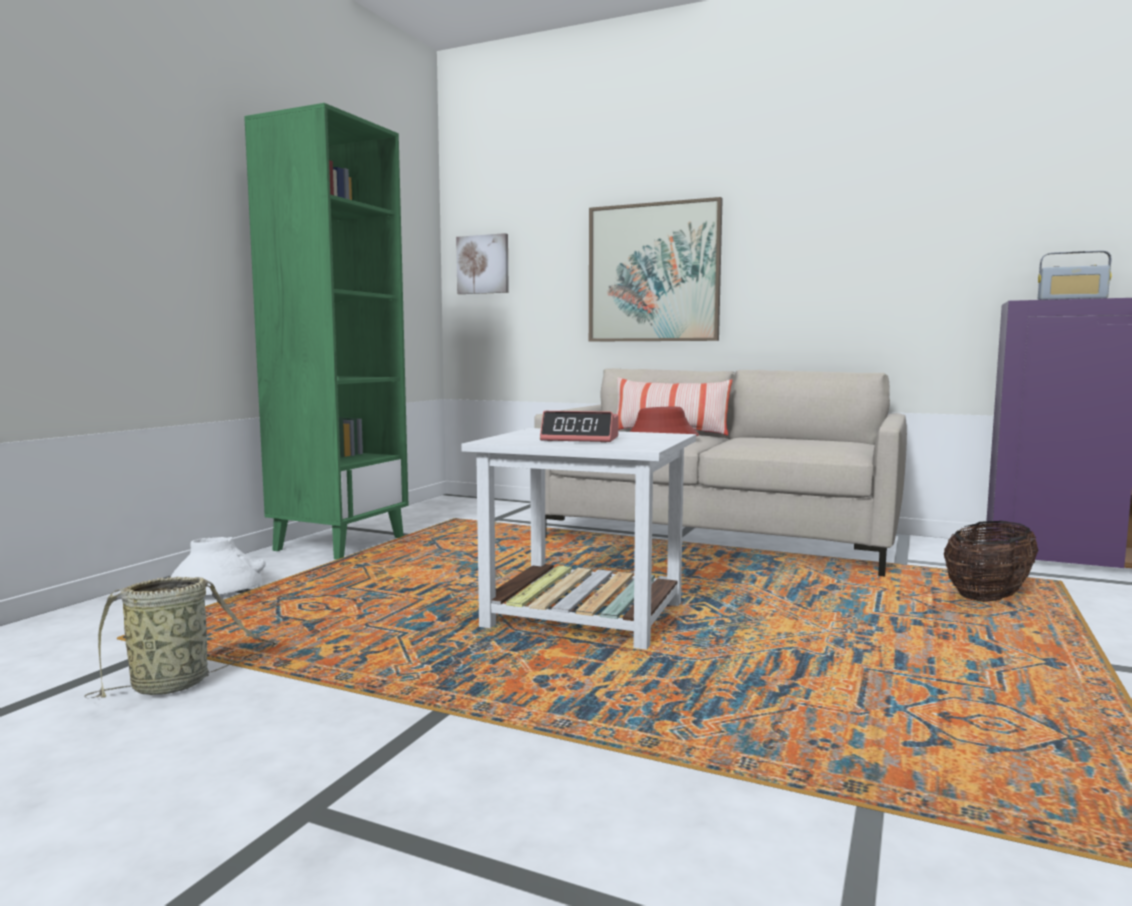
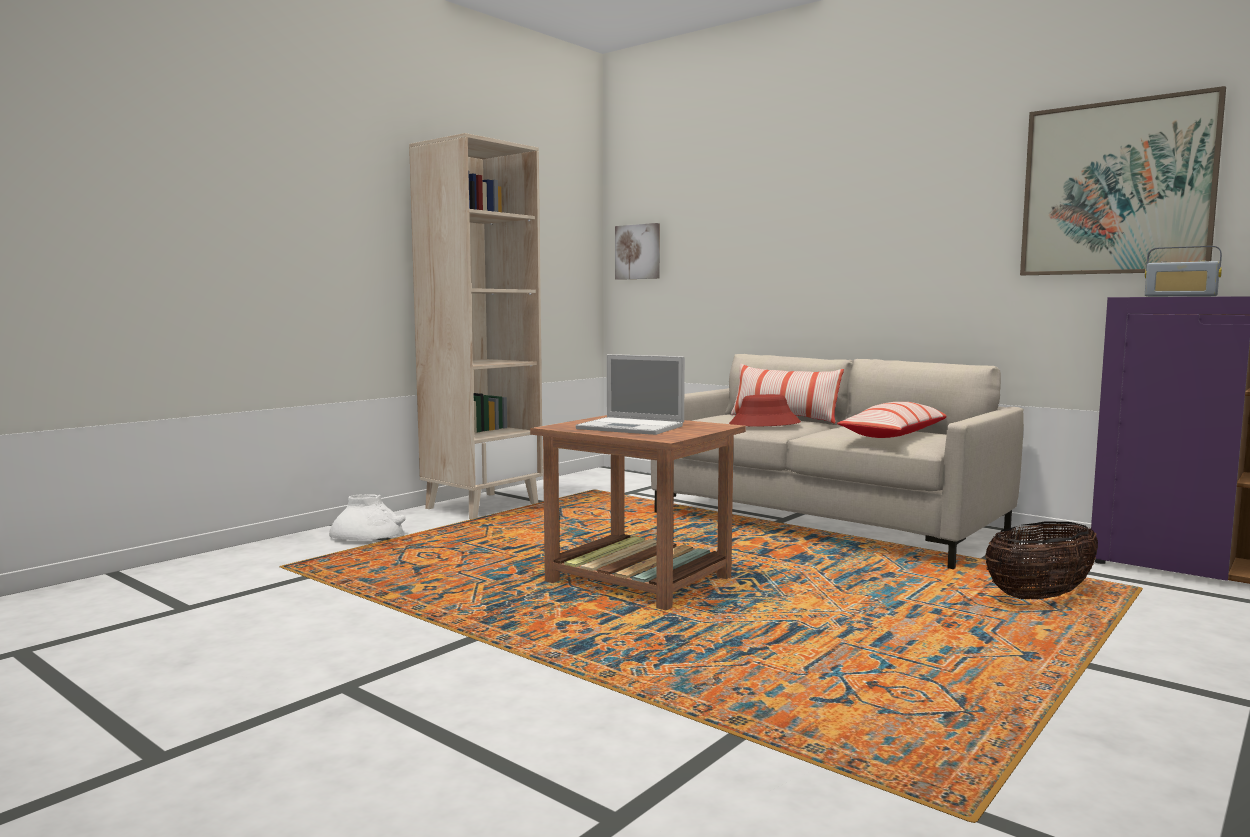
camera: 15 degrees right, 0 degrees up
basket [85,577,278,698] -> none
green bookcase [244,103,409,560] -> beige bookcase [409,133,543,519]
white side table [461,428,696,650] -> brown side table [530,415,746,610]
alarm clock [540,411,619,443] -> laptop [576,354,685,435]
picture [589,197,723,342] -> picture moved to [1020,86,1226,275]
none -> pillow [837,402,946,438]

